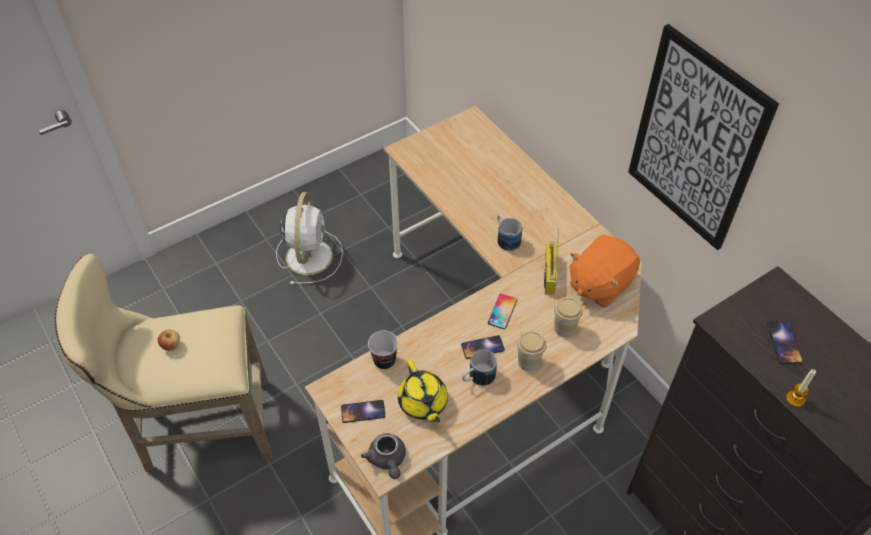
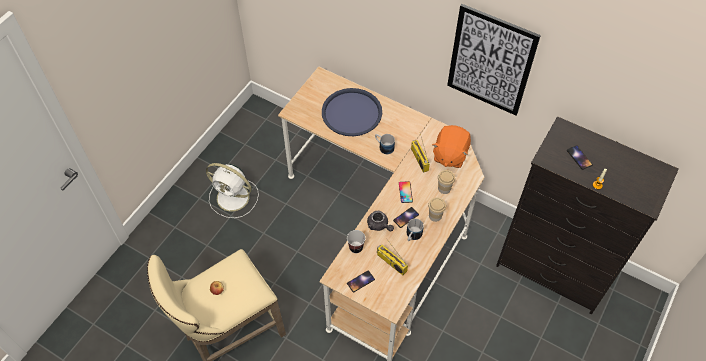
camera: 25 degrees left, 5 degrees up
white fan [276,192,343,285] -> white fan turned 135 degrees clockwise [206,163,259,218]
grey teapot [361,433,406,479] -> grey teapot moved to [367,211,394,231]
yellow teapot [398,360,448,423] -> radio [377,238,408,275]
none -> blue tray [322,88,382,136]

